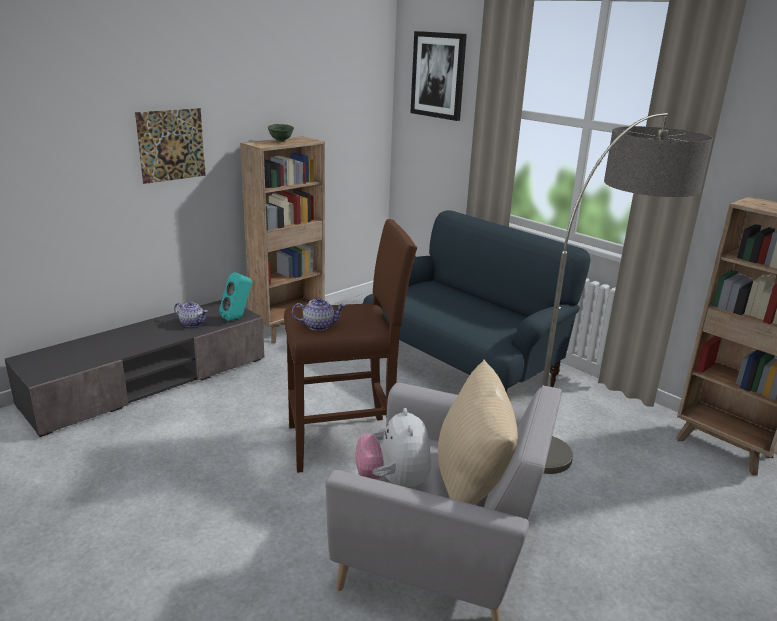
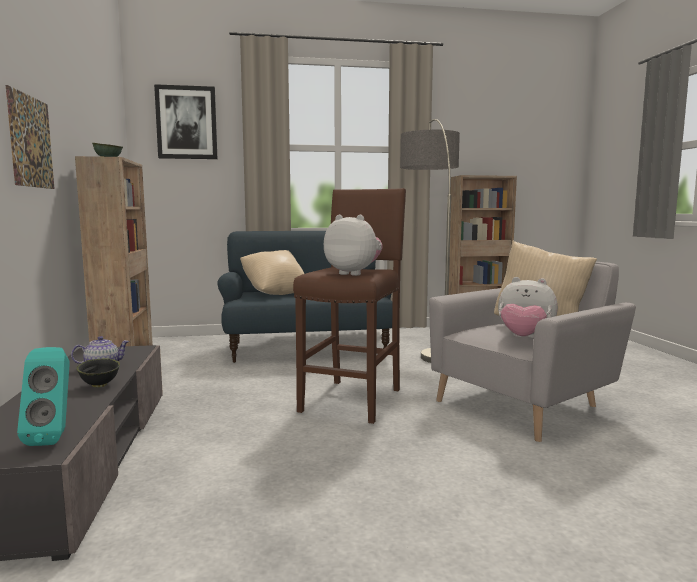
camera: 55 degrees left, 15 degrees down
turquoise speaker [219,272,252,321] -> turquoise speaker moved to [17,347,70,446]
teapot [292,297,345,331] -> plush toy [324,215,383,276]
none -> black bowl [76,358,120,387]
none -> beige pillow [240,250,304,295]

